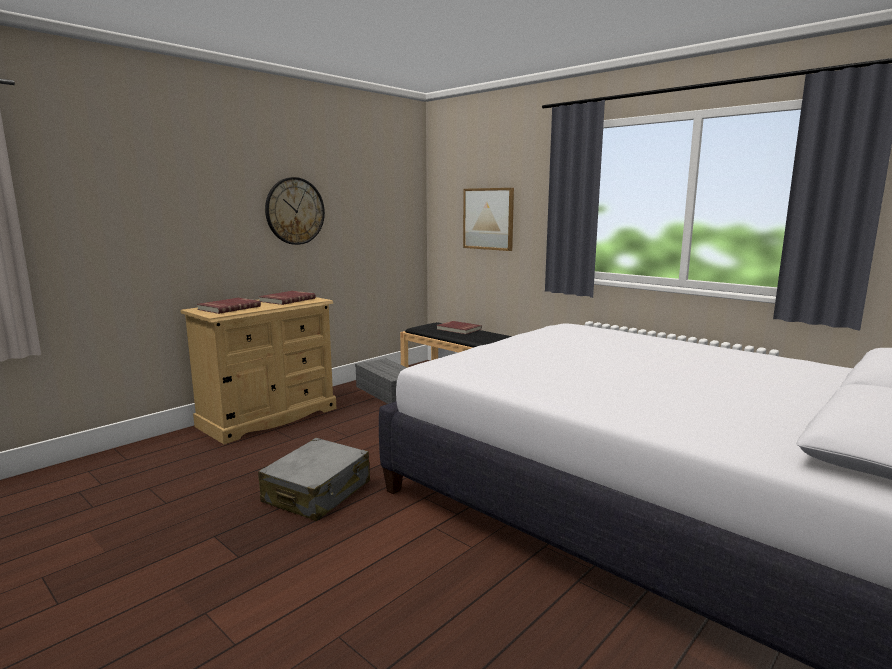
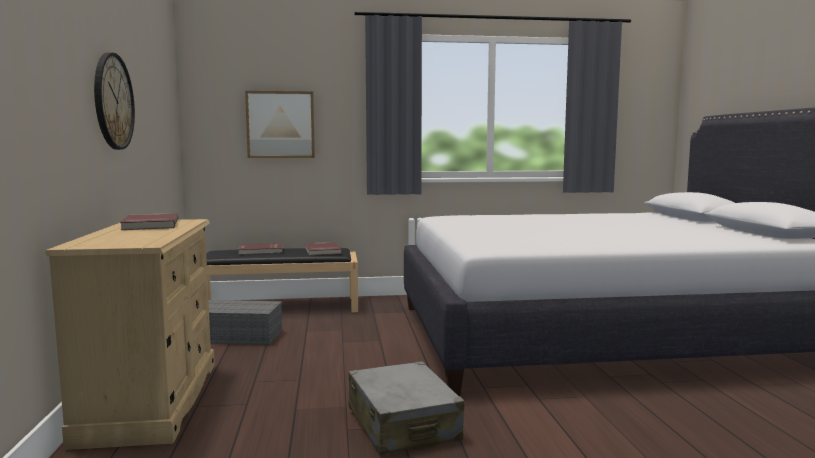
camera: 50 degrees left, 5 degrees down
red book [197,298,261,314] -> red book moved to [305,242,342,255]

